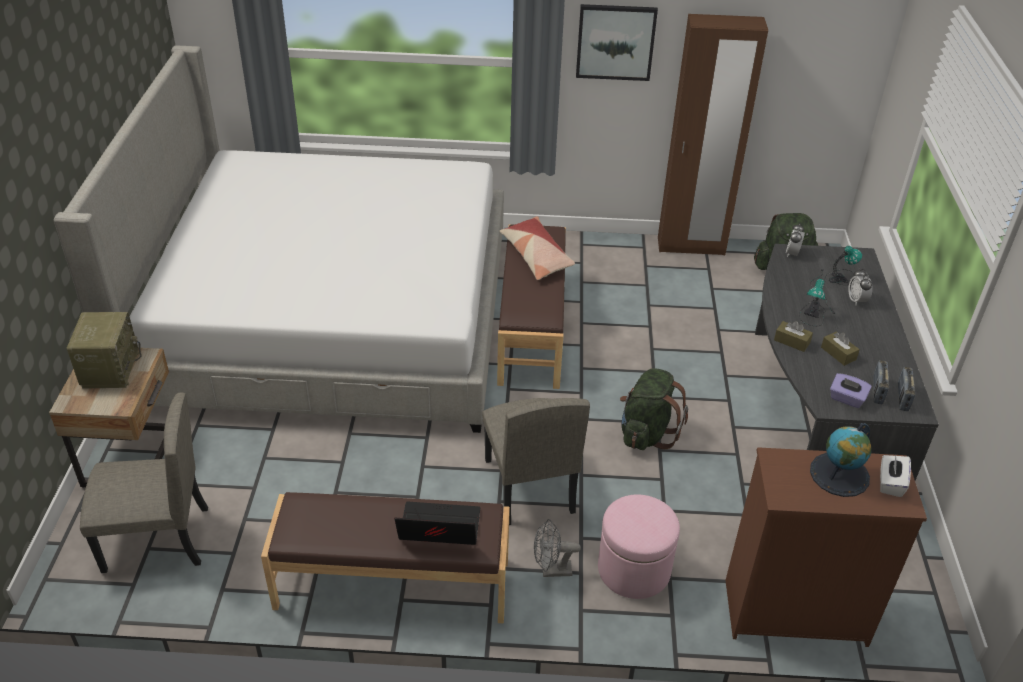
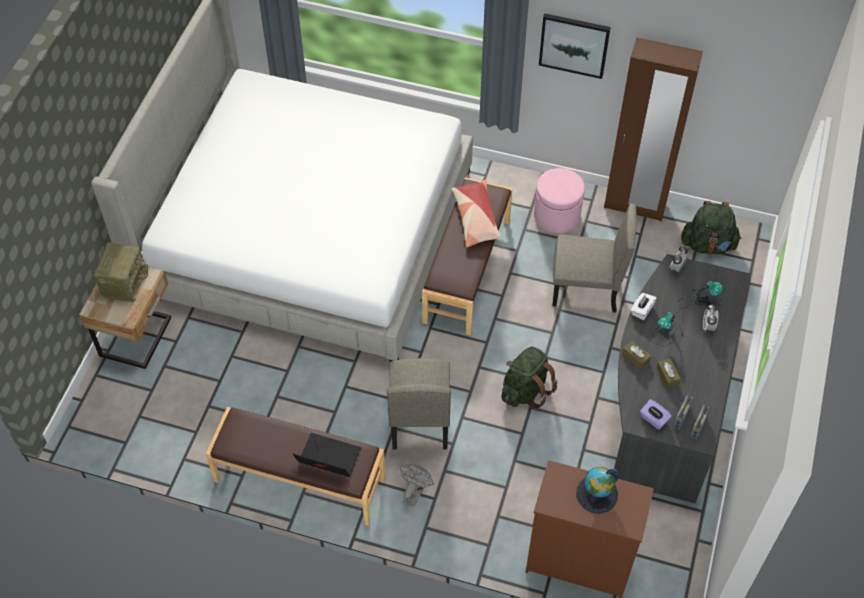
camera: 15 degrees right, 15 degrees up
beige chair [80,392,208,573] -> beige chair moved to [552,203,636,313]
grey fan [534,519,581,577] -> grey fan turned 105 degrees clockwise [400,464,434,507]
pink ottoman [598,495,680,599] -> pink ottoman moved to [534,168,585,233]
white tissue box [880,455,911,497] -> white tissue box moved to [631,293,657,320]

